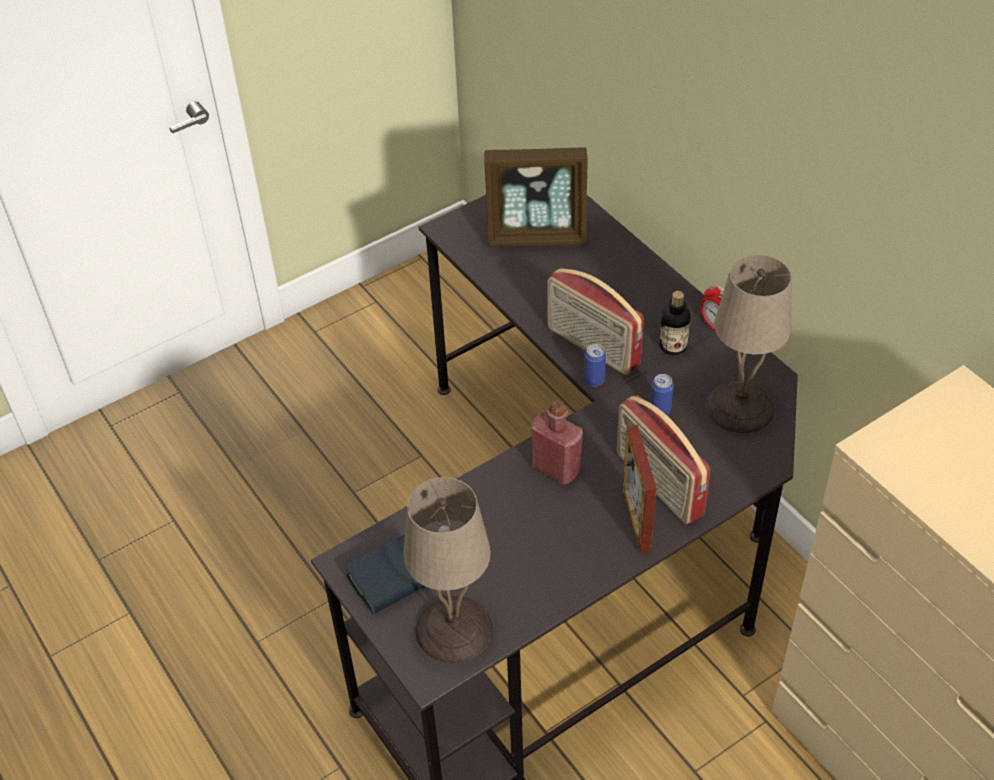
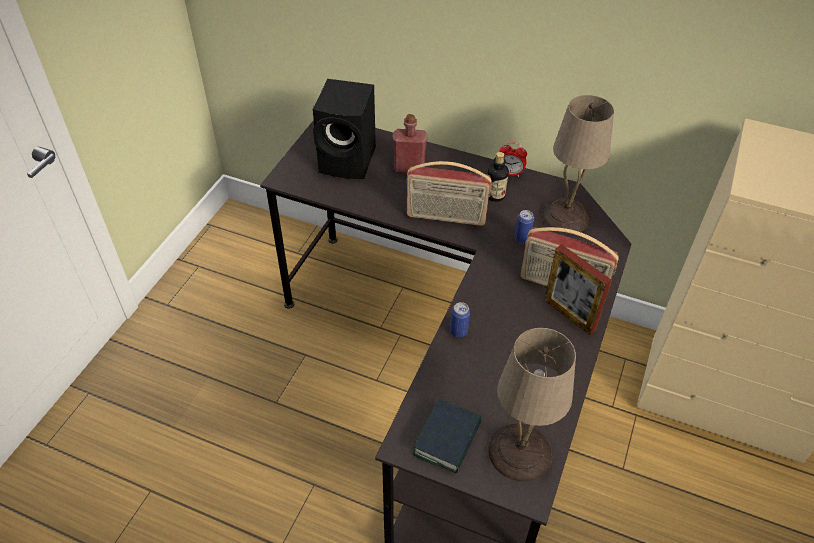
camera: 35 degrees left, 0 degrees up
picture frame [484,147,588,247] -> black speaker [312,79,376,179]
red bottle [531,400,583,485] -> red bottle moved to [392,114,428,173]
can [584,344,606,387] -> can moved to [450,302,470,337]

